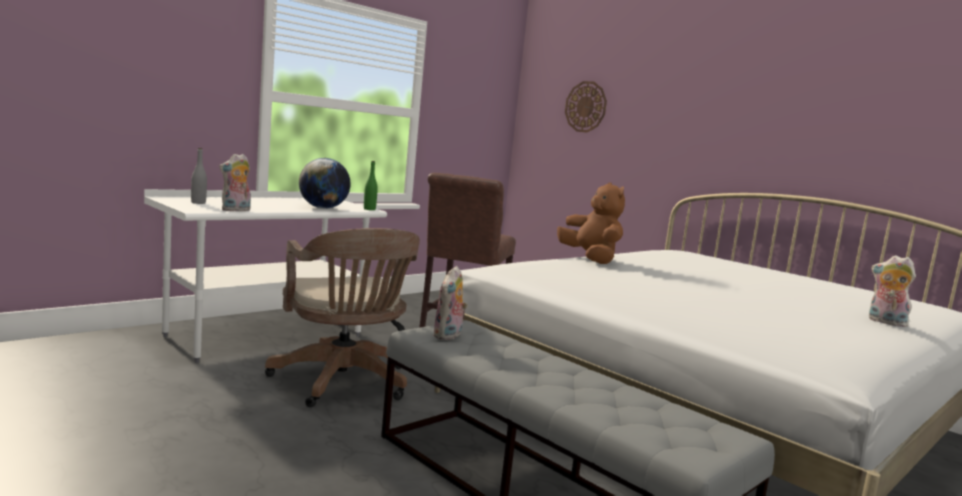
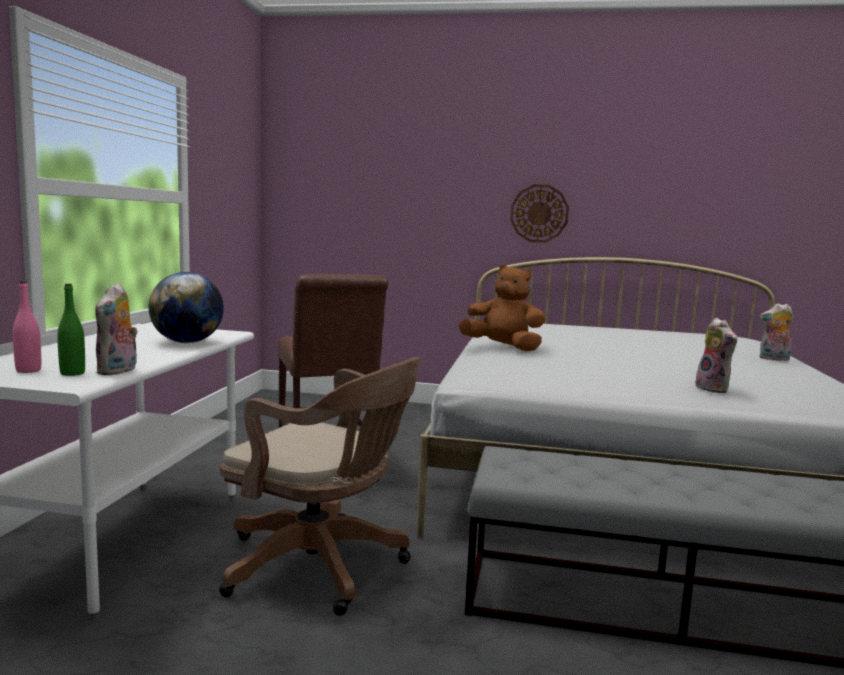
camera: 35 degrees left, 0 degrees up
grey bottle [191,148,207,204] -> pink bottle [13,281,41,373]
green bottle [364,161,378,210] -> green bottle moved to [57,284,85,376]
plush toy [433,266,468,340] -> plush toy moved to [695,318,737,393]
wall clock [565,81,607,133] -> wall clock moved to [510,184,569,243]

